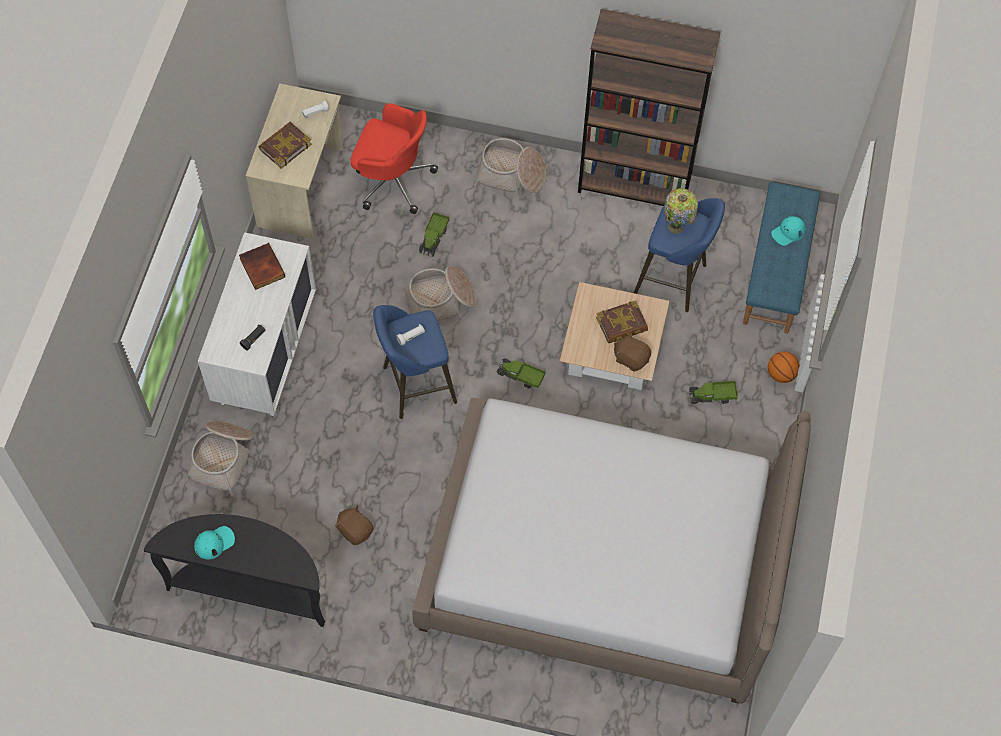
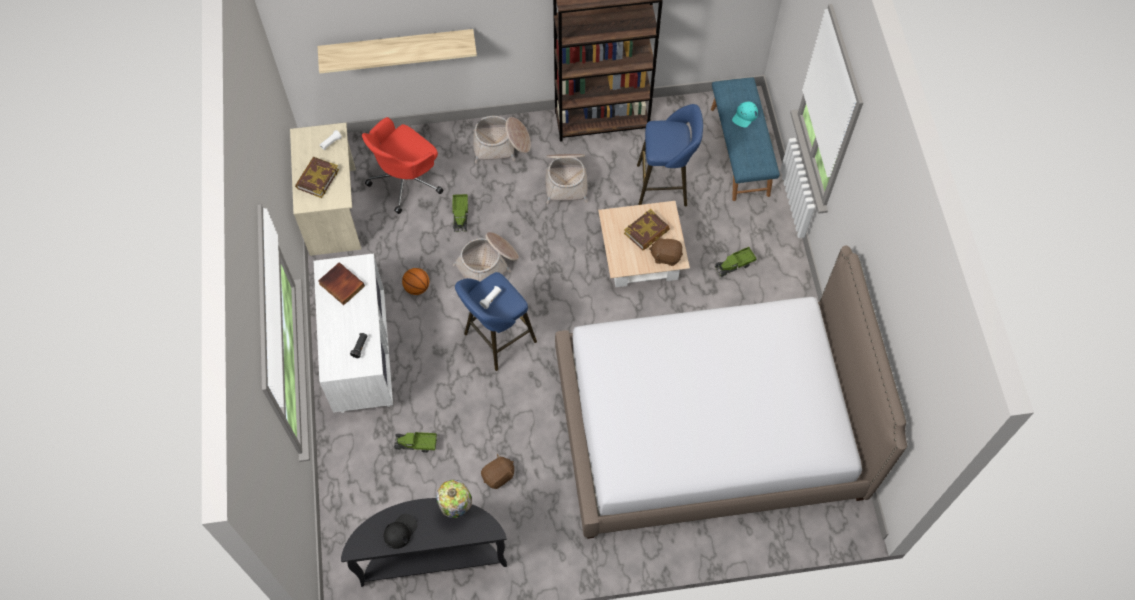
camera: 20 degrees left, 0 degrees up
basket [185,421,254,496] -> basket moved to [545,154,588,204]
turquoise cap [194,526,235,559] -> black cap [384,514,417,549]
brown plush toy [335,505,373,545] -> brown plush toy turned 120 degrees clockwise [481,454,514,489]
red office chair [350,103,438,214] -> red office chair turned 135 degrees clockwise [362,117,443,214]
toy truck [497,358,545,389] -> toy truck moved to [394,432,437,453]
table lamp [664,188,698,234] -> table lamp moved to [436,480,472,518]
basketball [768,351,800,383] -> basketball moved to [402,268,429,295]
none -> shelf [318,29,477,73]

